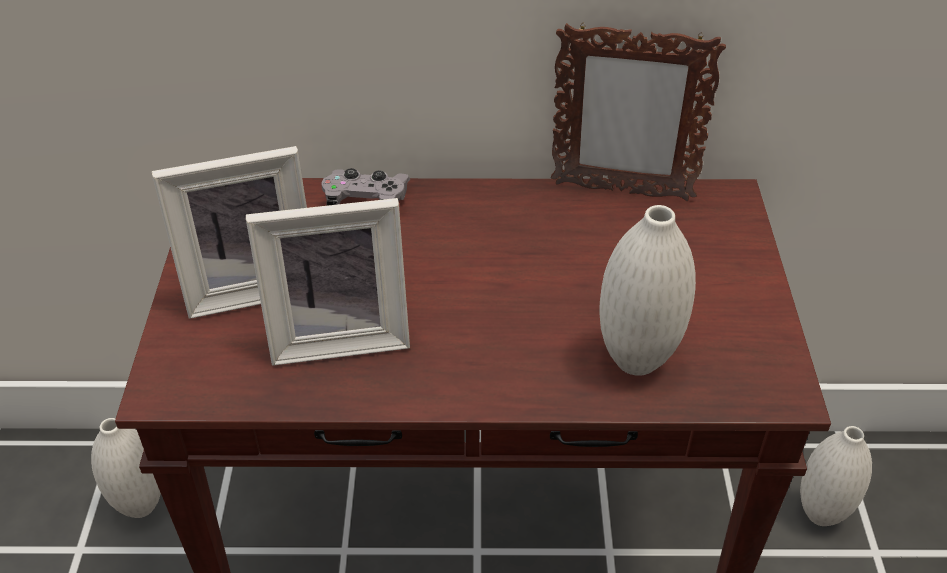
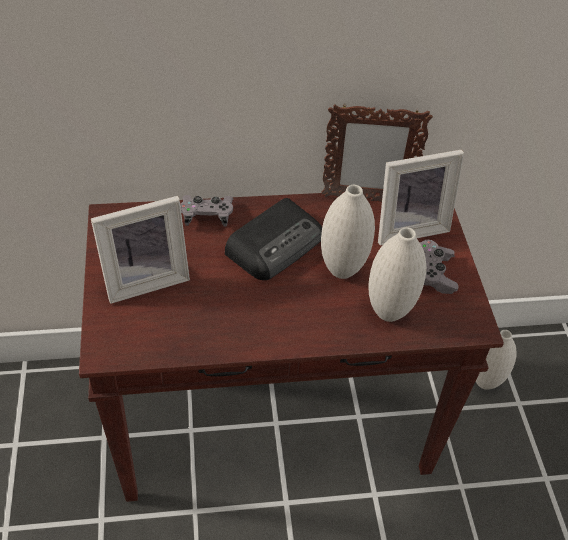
camera: 10 degrees left, 5 degrees up
white vase [91,418,161,518] -> white vase moved to [321,185,375,279]
picture frame [246,198,410,366] -> picture frame moved to [378,149,464,246]
none -> radio [225,198,322,280]
none -> grey game controller [419,240,459,294]

